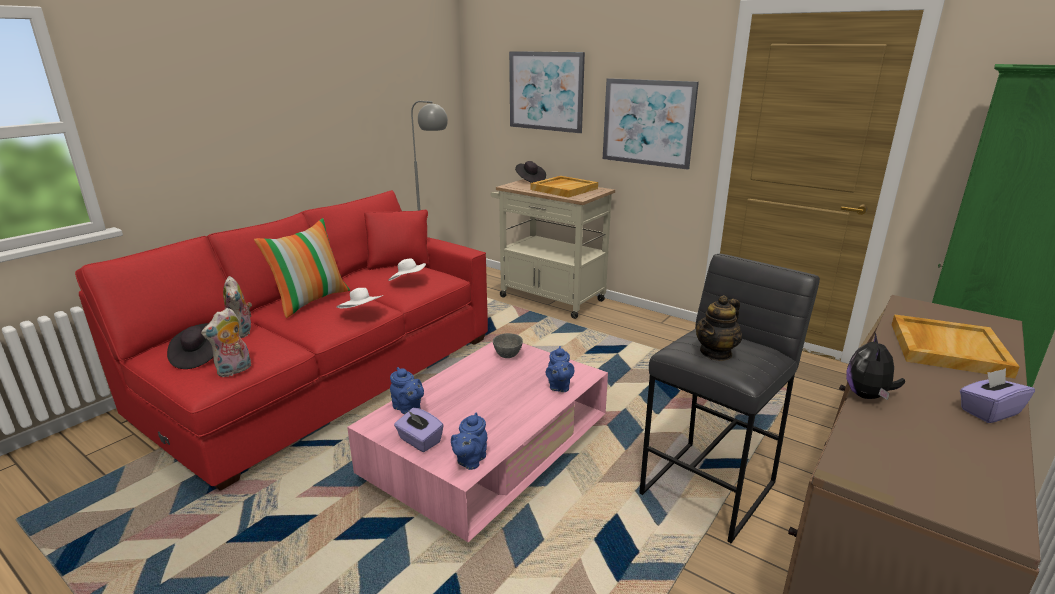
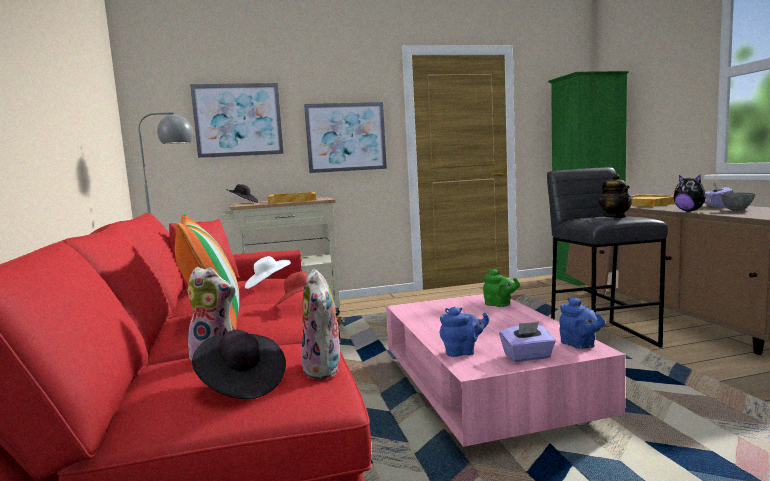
camera: 50 degrees left, 15 degrees down
white hat [336,288,383,308] -> red hat [273,271,326,308]
grey bowl [493,333,523,358] -> grey bowl moved to [721,192,755,211]
blue teapot [546,346,574,392] -> green teapot [483,269,520,307]

